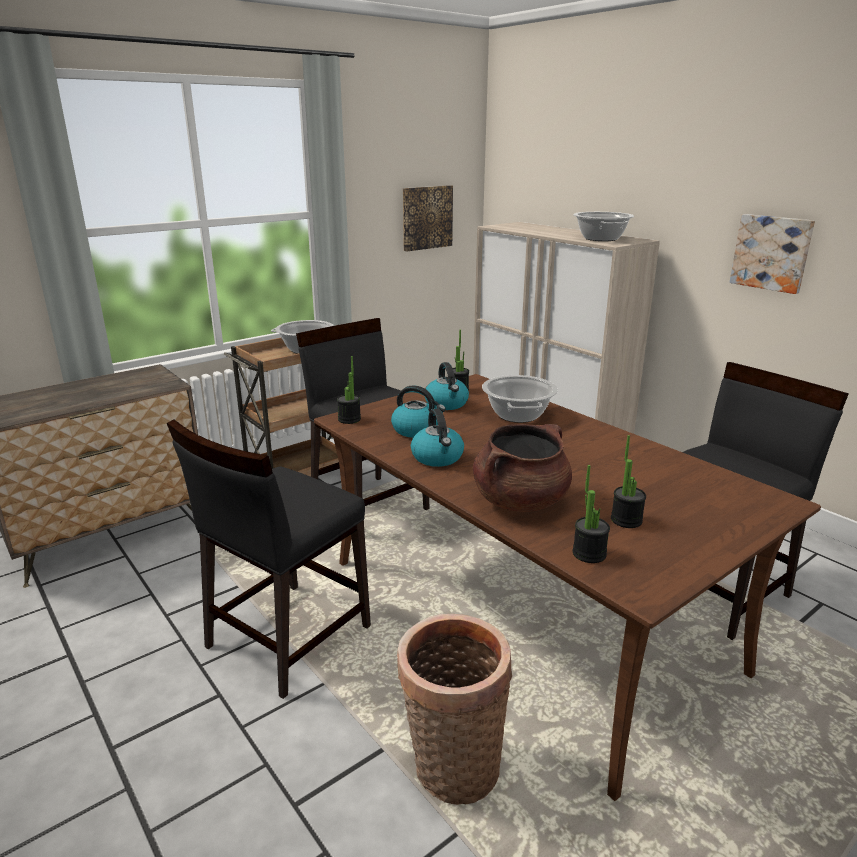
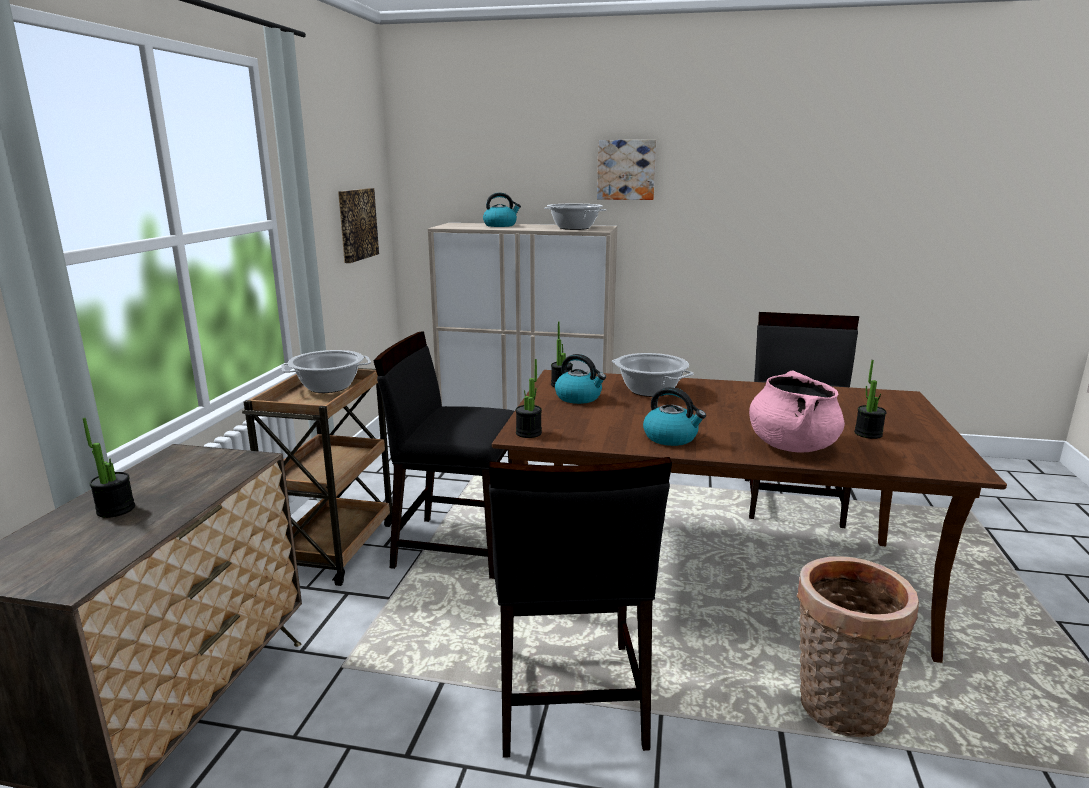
camera: 40 degrees left, 5 degrees down
kettle [391,385,446,438] -> kettle moved to [483,193,521,227]
brown cooking pot [473,424,572,512] -> pink cooking pot [749,371,845,452]
potted plant [573,465,610,563] -> potted plant moved to [82,418,135,518]
picture [730,214,815,294] -> picture moved to [597,140,656,200]

